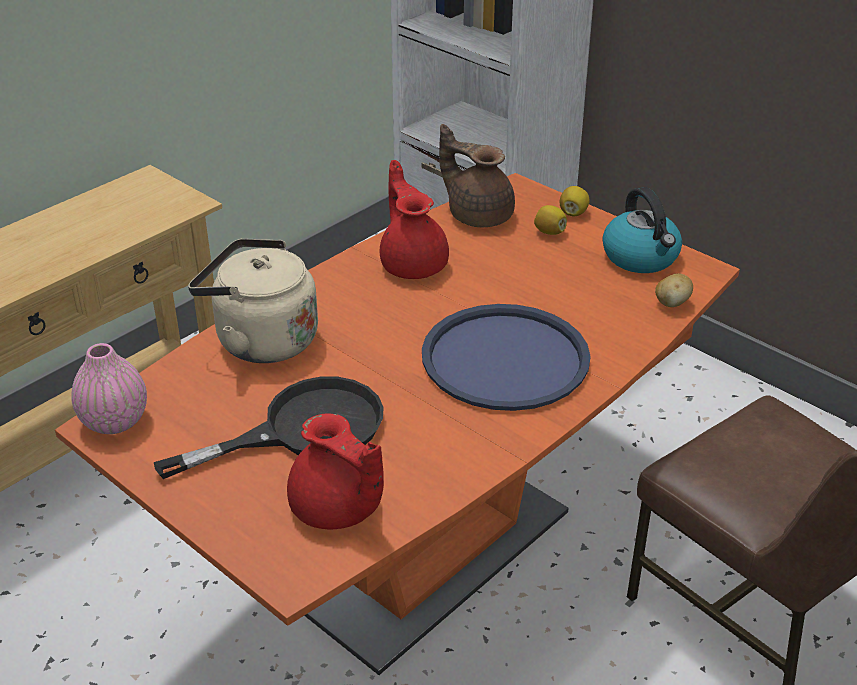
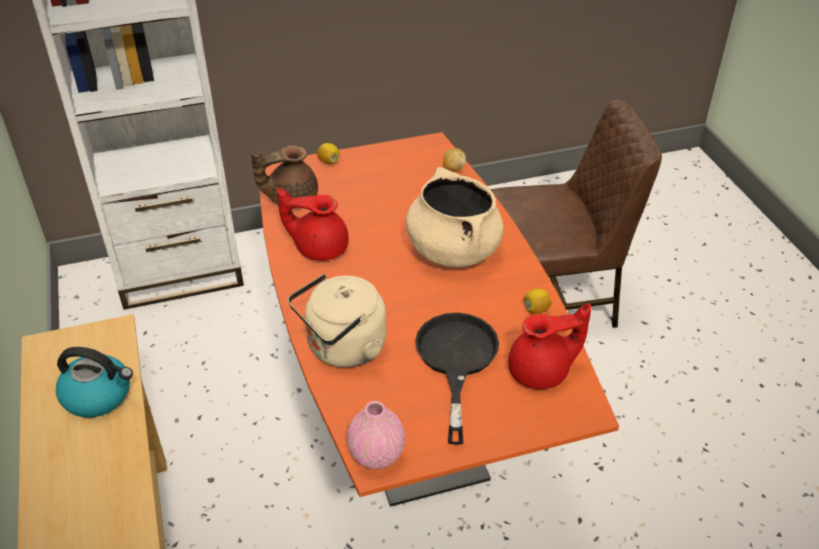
camera: 60 degrees left, 5 degrees up
blue tray [422,304,591,411] -> beige cooking pot [406,167,504,267]
lemon [534,205,567,235] -> lemon moved to [524,289,551,314]
kettle [602,187,682,273] -> kettle moved to [56,347,133,418]

